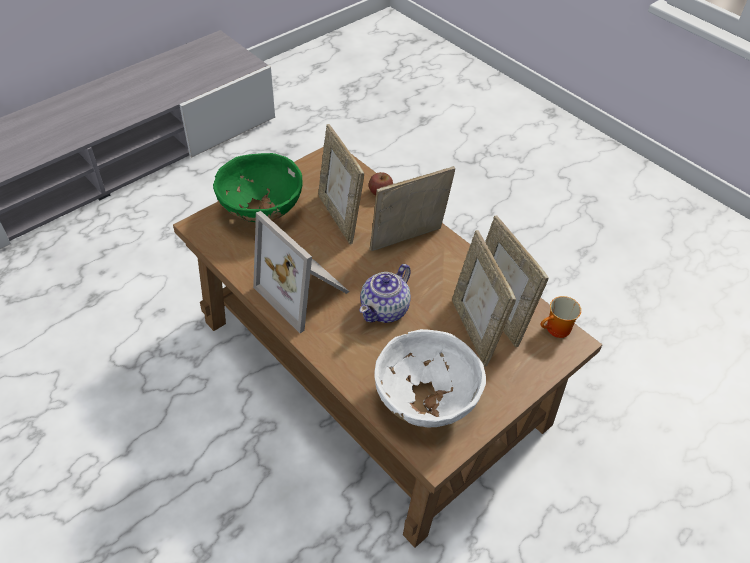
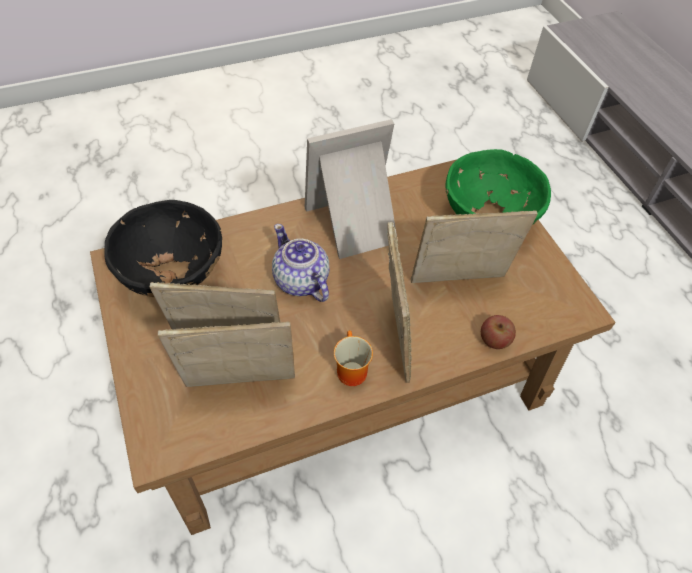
camera: 110 degrees right, 5 degrees up
white bowl [374,329,486,427] -> black bowl [104,200,222,297]
mug [541,296,581,338] -> mug moved to [334,330,373,386]

